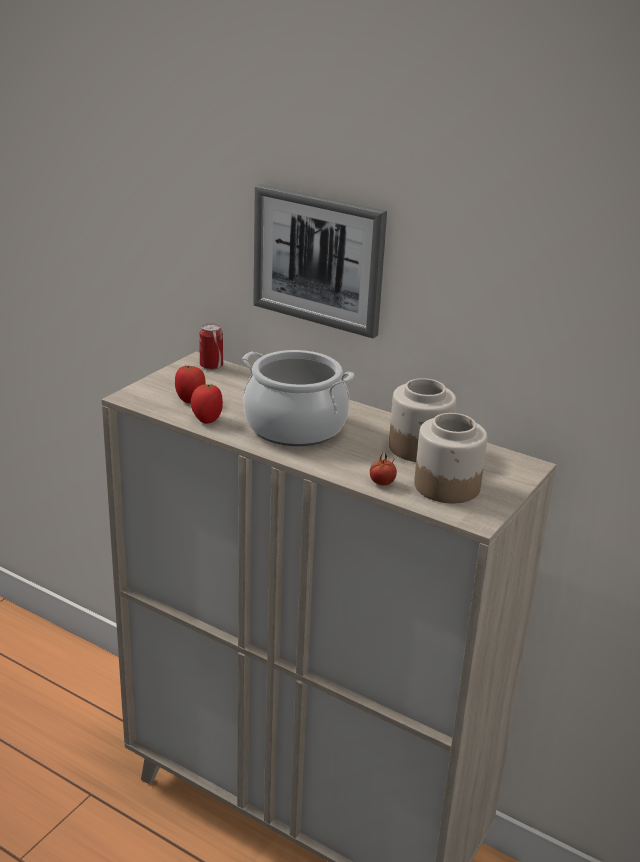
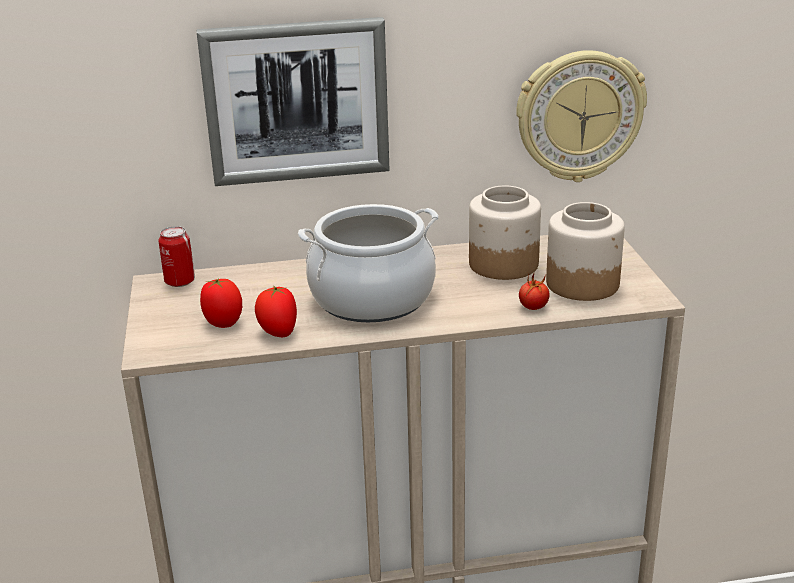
camera: 40 degrees left, 0 degrees up
none -> wall clock [516,50,647,182]

